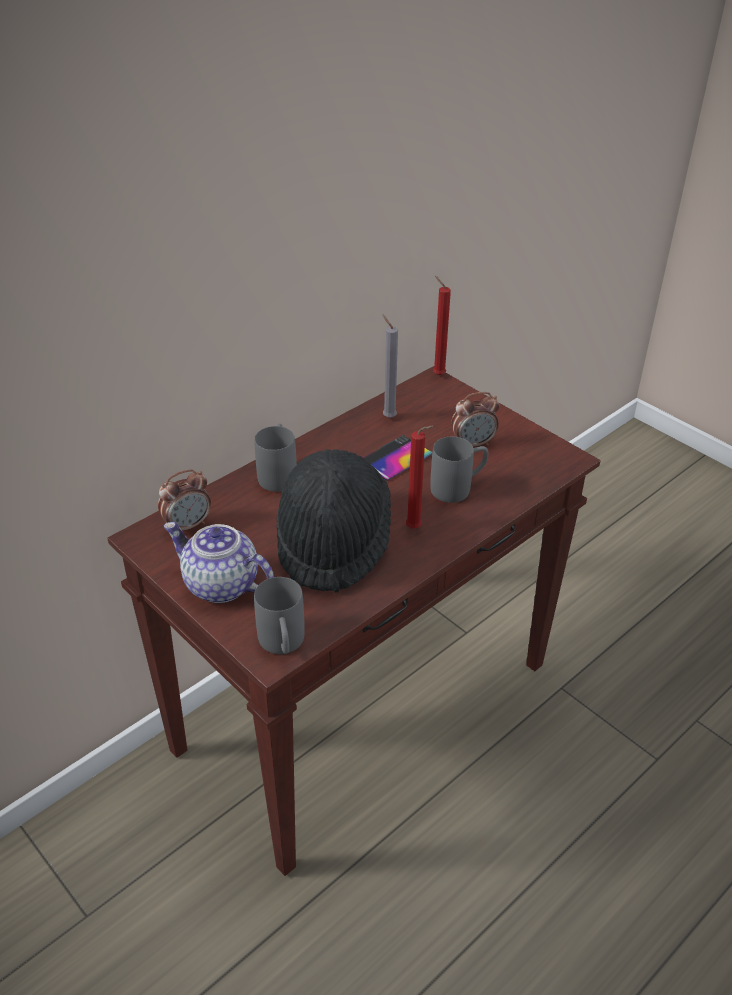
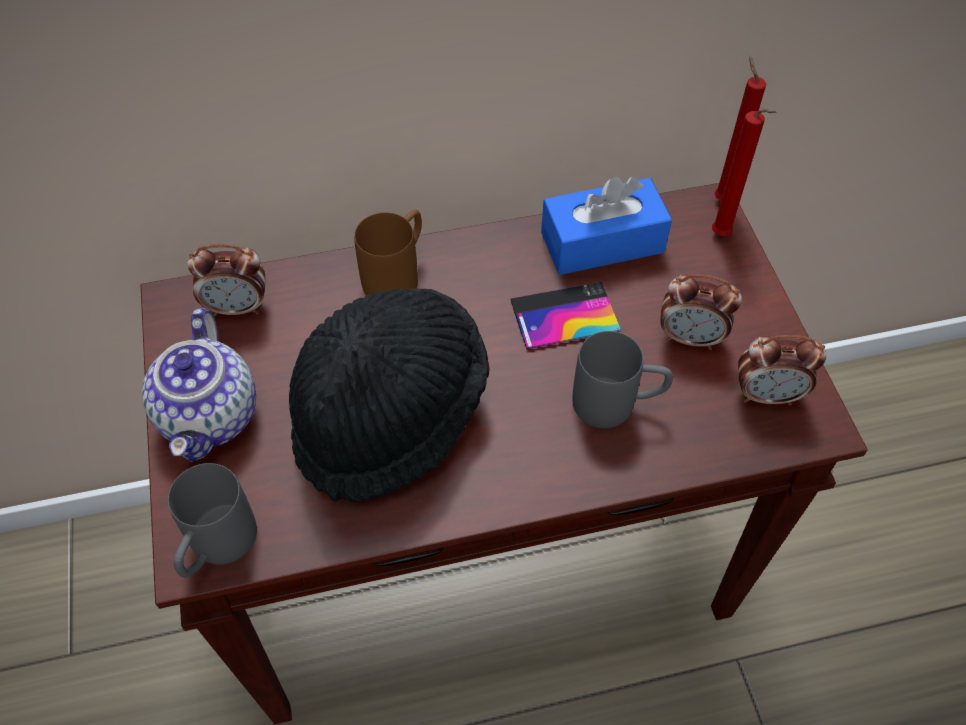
camera: 30 degrees right, 15 degrees up
teapot [164,522,274,603] -> teapot turned 150 degrees counterclockwise [142,308,256,462]
grey mug [254,424,297,492] -> brown mug [354,209,422,296]
grey candle [382,315,398,418] -> blue tissue box [541,176,672,275]
red candle [406,426,434,528] -> red candle moved to [712,109,777,236]
none -> alarm clock [738,335,826,405]

